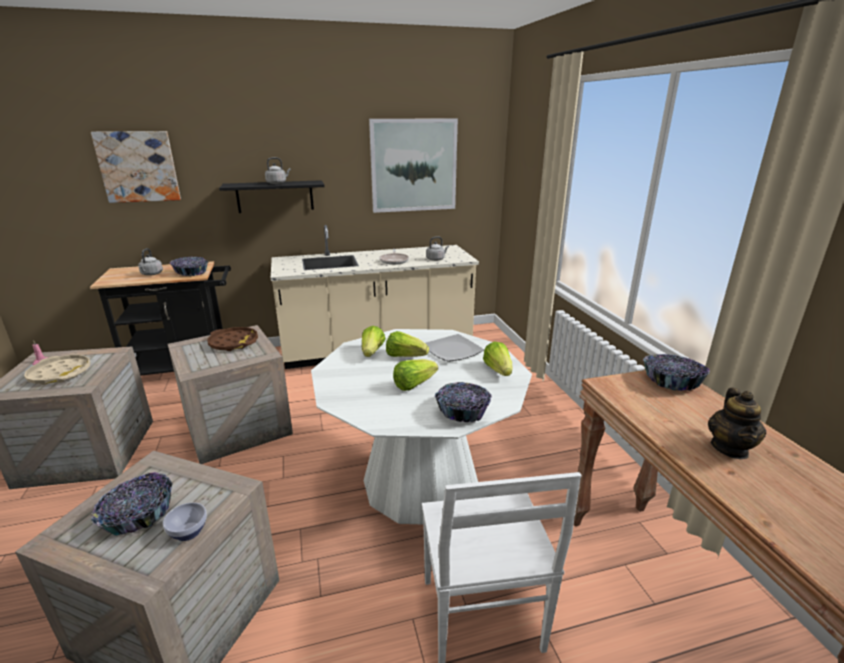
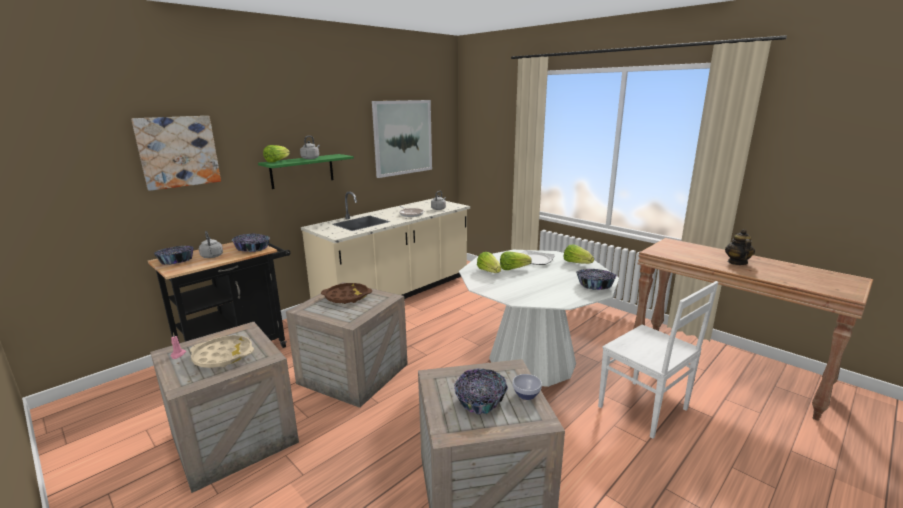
camera: 30 degrees left, 5 degrees down
black shelf [219,180,325,213] -> green shelf [258,154,354,189]
lettuce [393,359,438,391] -> lettuce moved to [263,145,290,163]
bowl [643,354,710,391] -> bowl moved to [154,246,194,265]
teapot [708,388,766,459] -> teapot turned 150 degrees counterclockwise [725,229,755,265]

